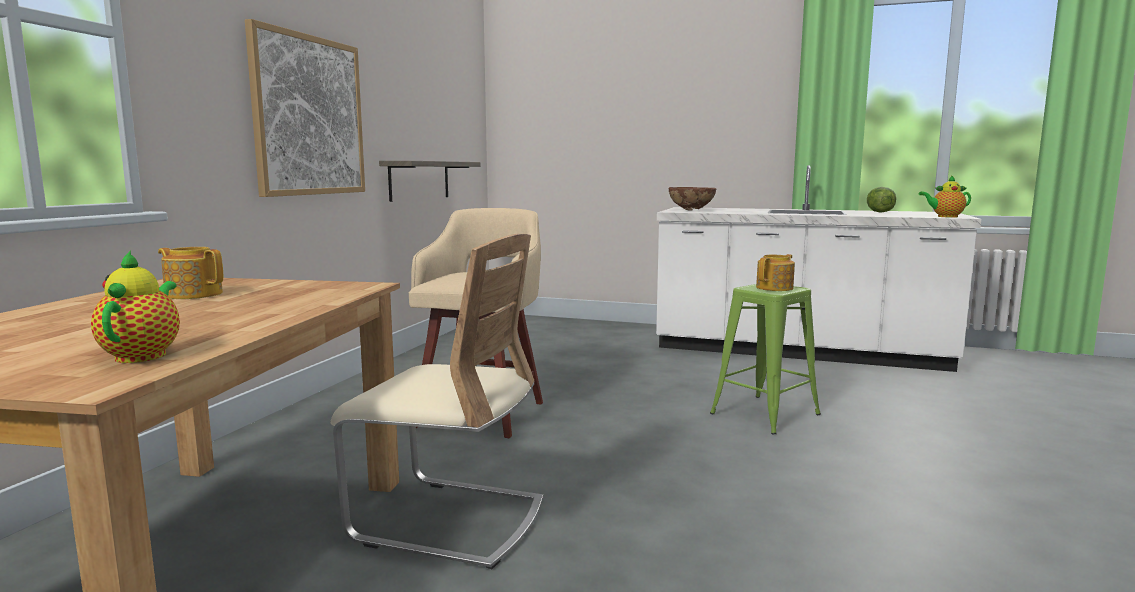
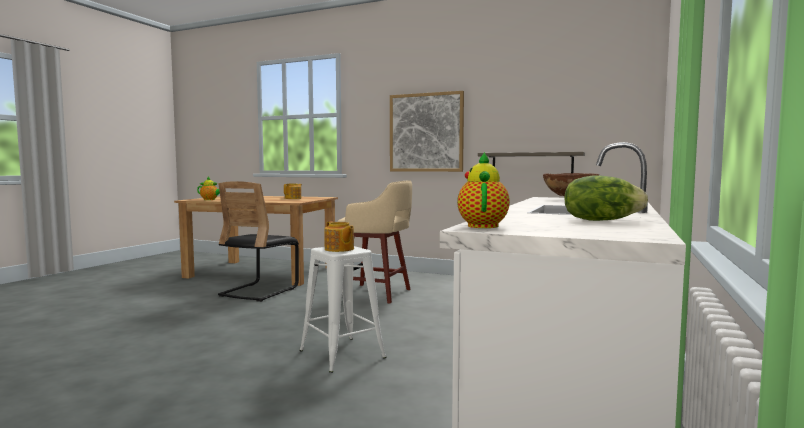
camera: 95 degrees right, 5 degrees down
beige chair [331,234,543,569] -> black chair [218,181,299,302]
green stool [710,284,821,434] -> white stool [299,246,386,373]

